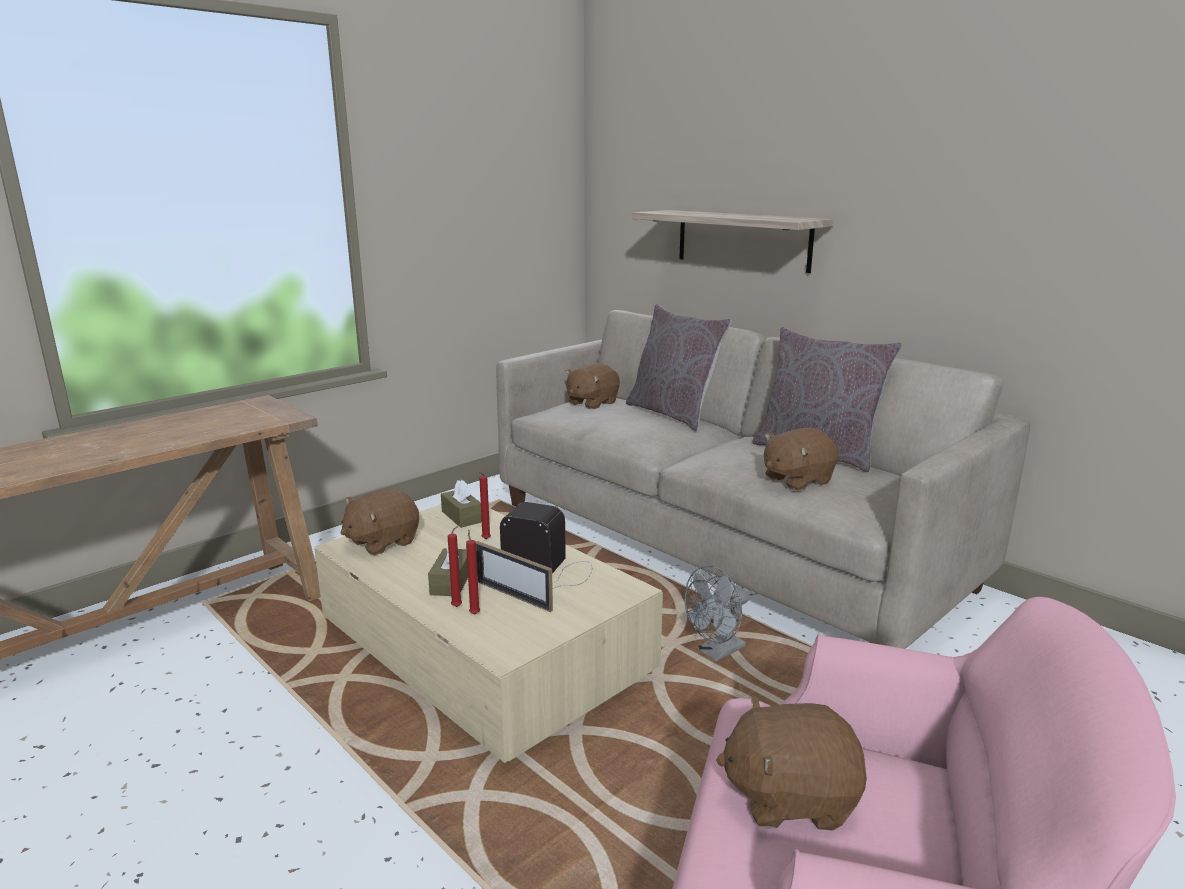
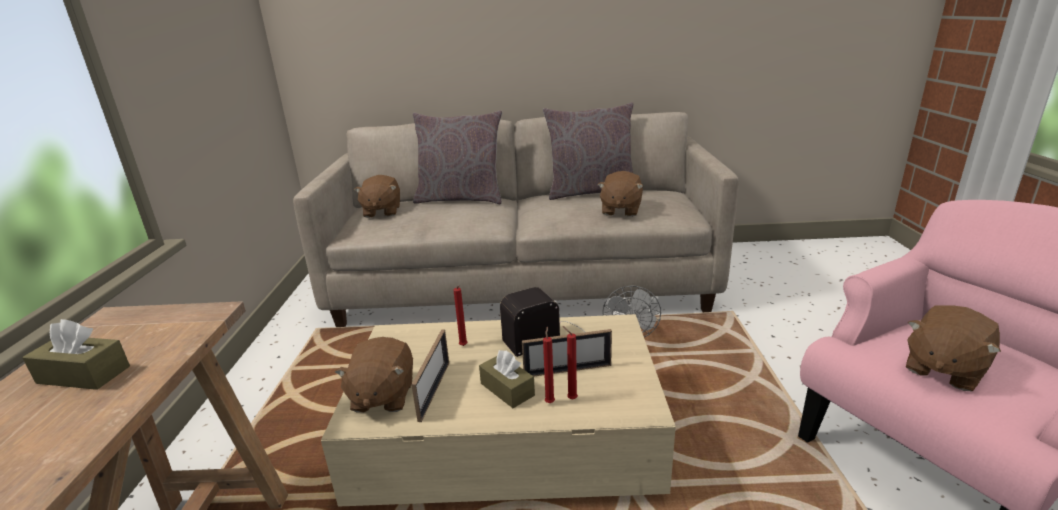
camera: 45 degrees left, 5 degrees up
brown tissue box [441,480,482,528] -> brown tissue box moved to [23,319,130,390]
shelf [632,210,834,273] -> none
none -> picture frame [411,329,449,422]

